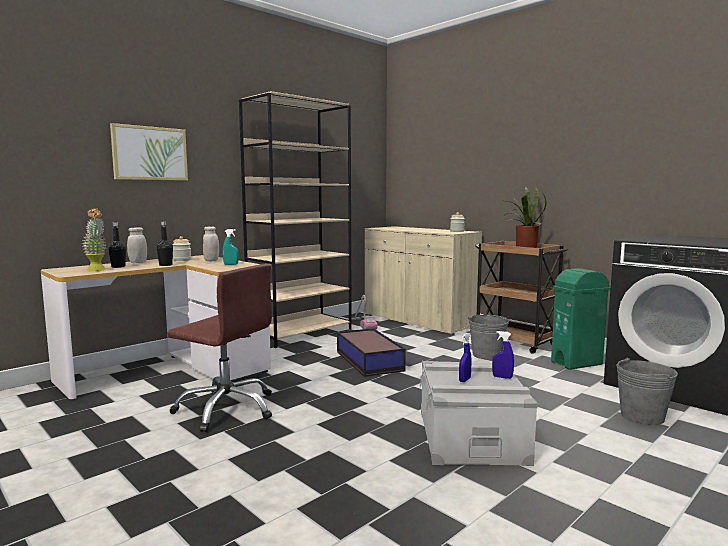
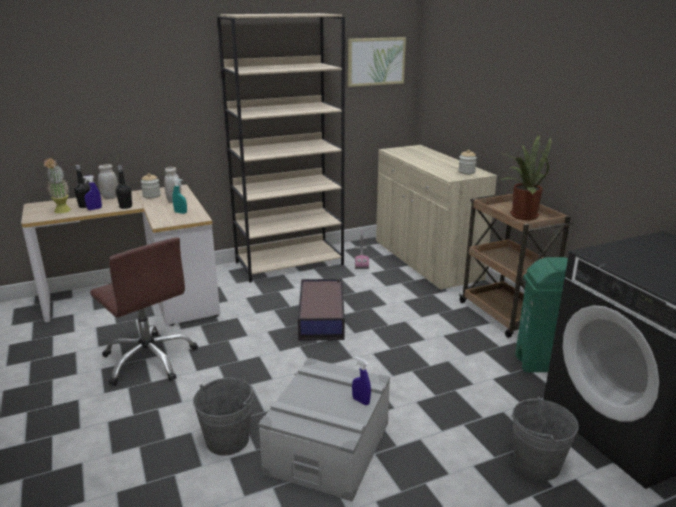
camera: 20 degrees right, 15 degrees up
picture [110,123,188,181] -> picture moved to [348,37,406,87]
blue spray bottle [459,333,472,382] -> blue spray bottle moved to [83,175,102,210]
grey bucket [468,314,509,360] -> grey bucket moved to [193,378,254,456]

